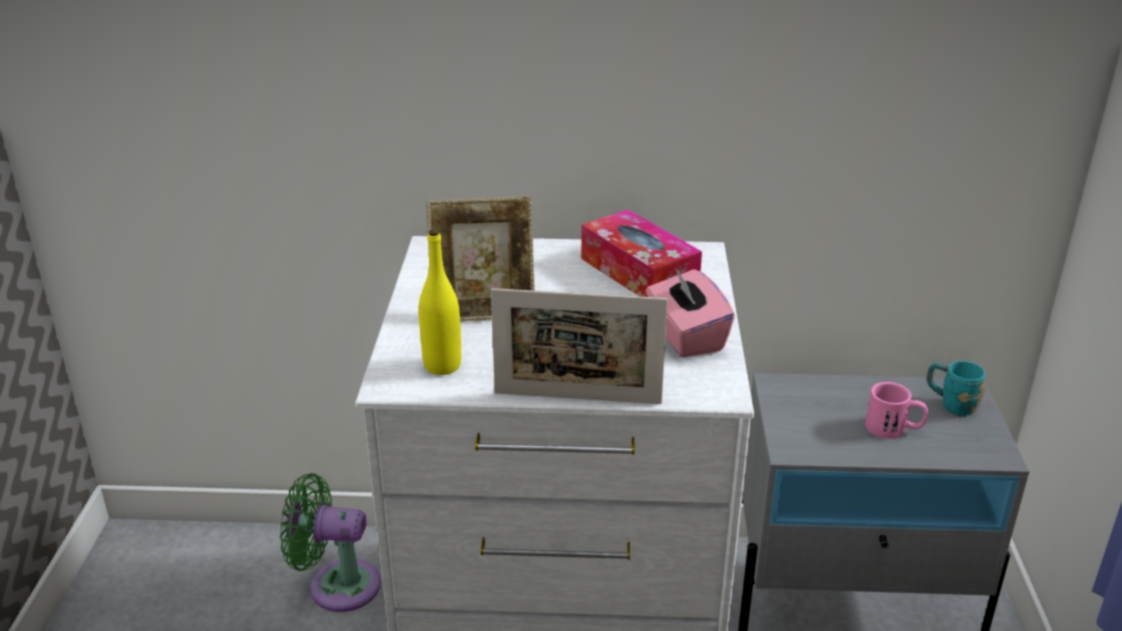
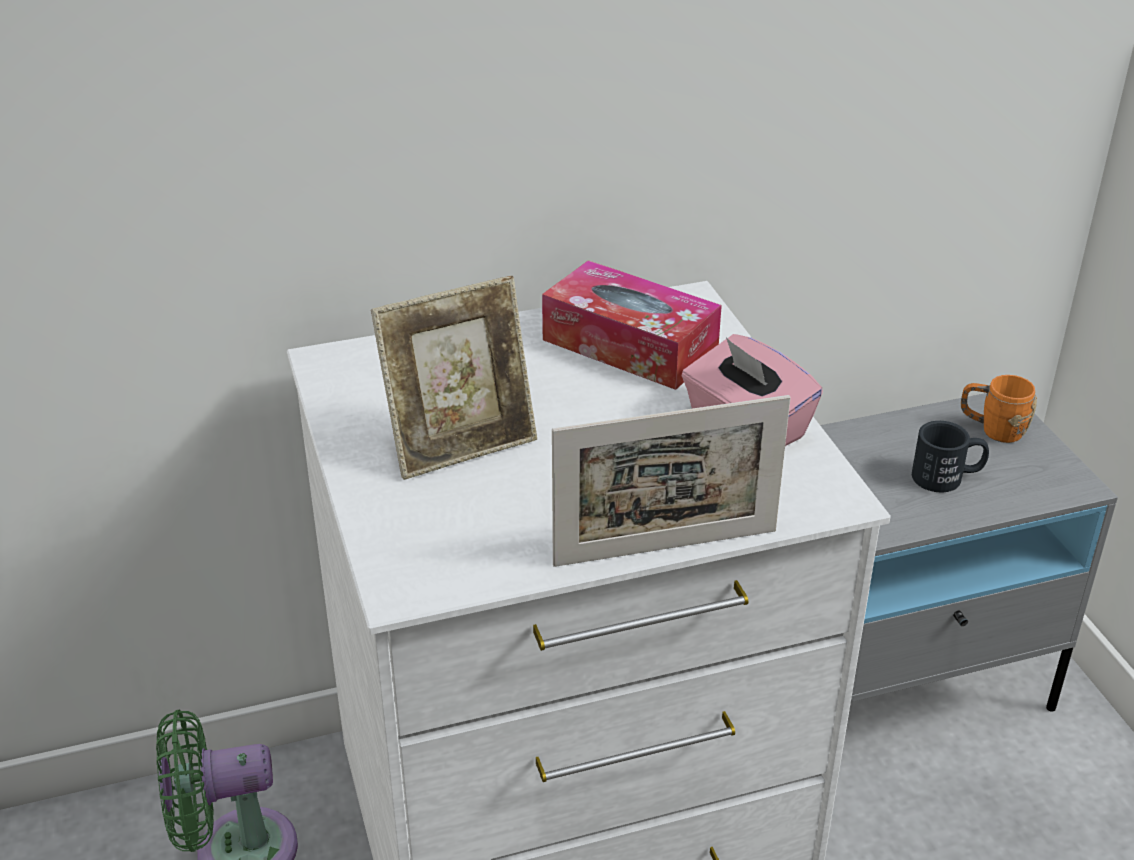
camera: 20 degrees left, 5 degrees up
yellow bottle [419,229,461,375] -> none
pink mug [865,382,928,439] -> black mug [912,421,989,492]
turquoise mug [927,361,986,416] -> orange mug [961,375,1037,443]

